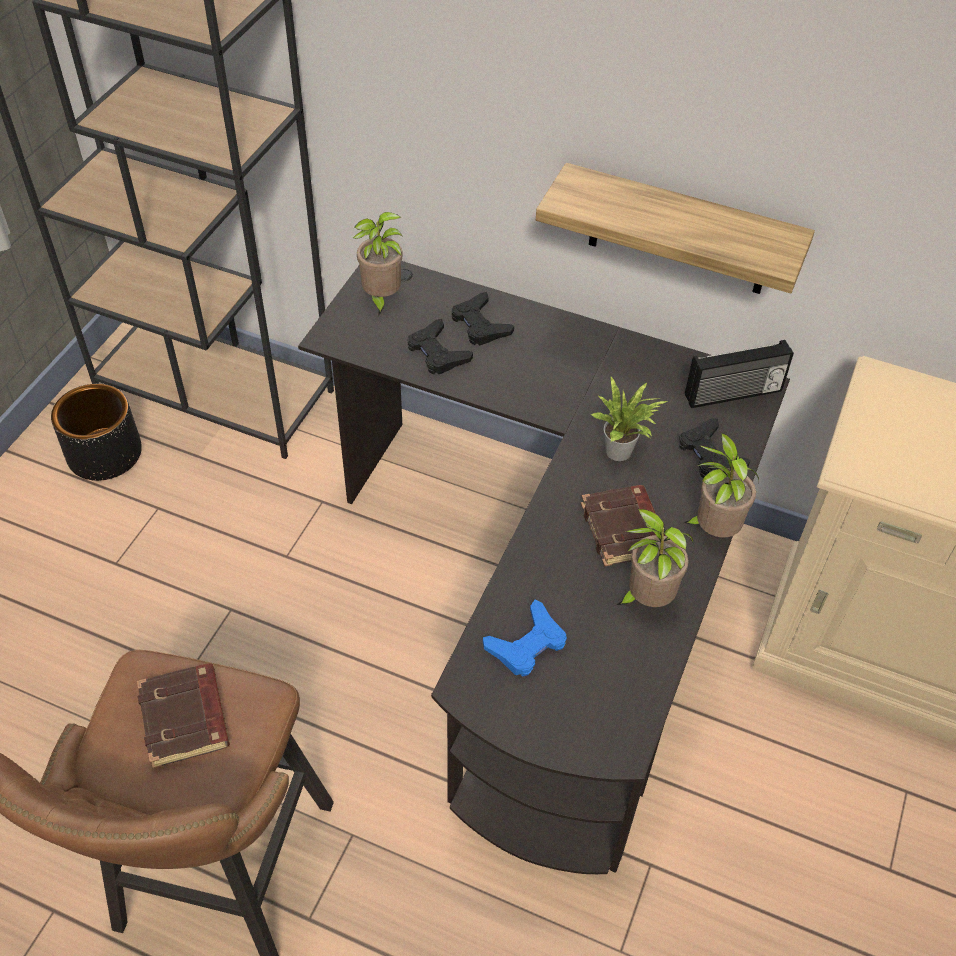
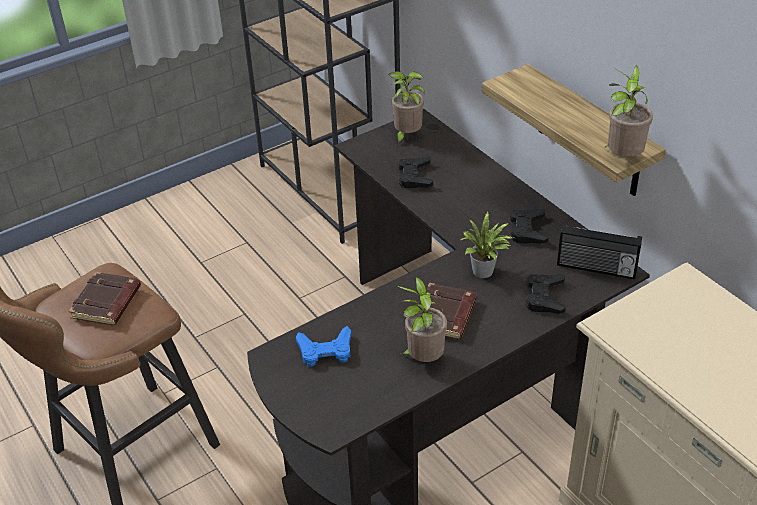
camera: 35 degrees right, 10 degrees down
black planter [51,384,142,481] -> none
black game controller [452,292,514,345] -> black game controller moved to [510,209,548,244]
potted plant [683,433,759,537] -> potted plant moved to [605,65,653,157]

